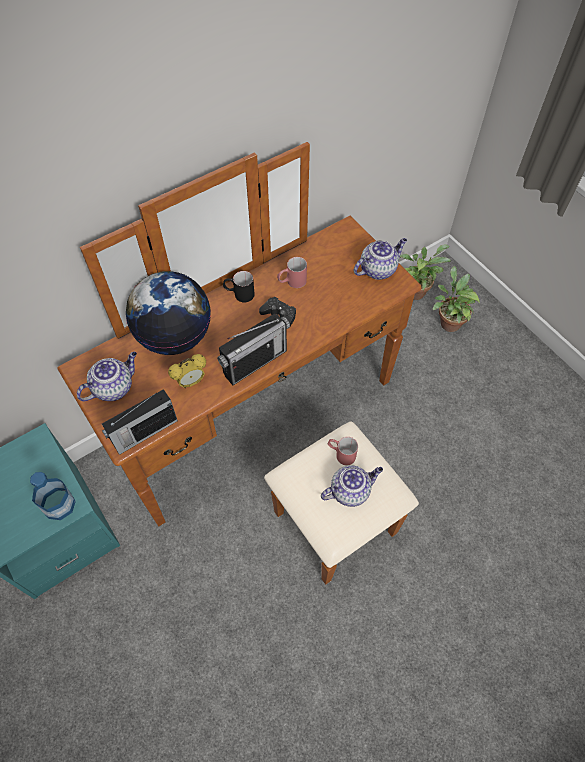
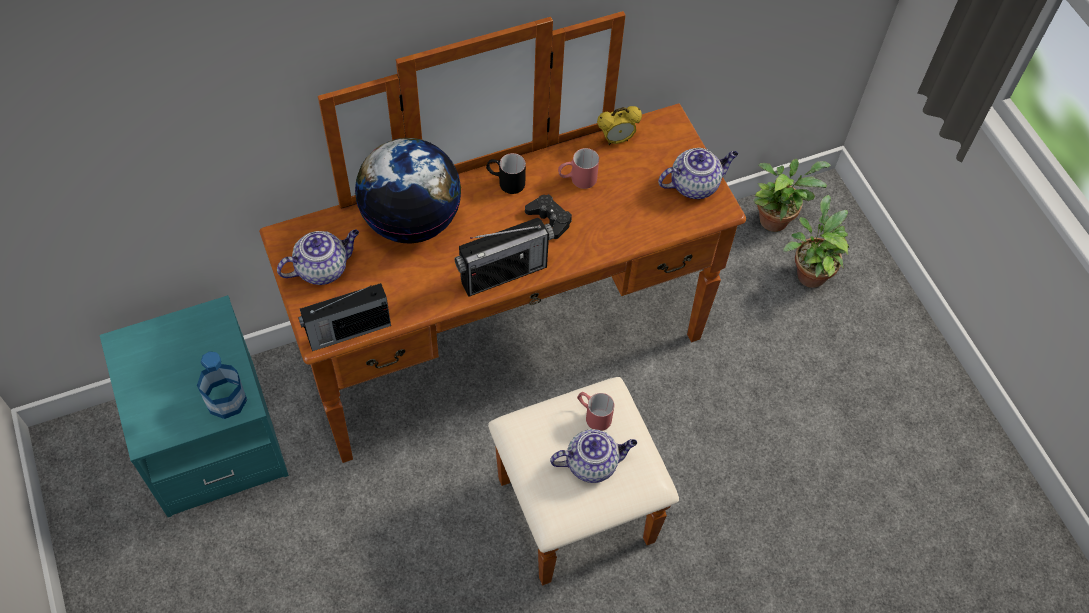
camera: 10 degrees right, 0 degrees up
alarm clock [168,354,206,388] -> alarm clock moved to [597,106,642,145]

